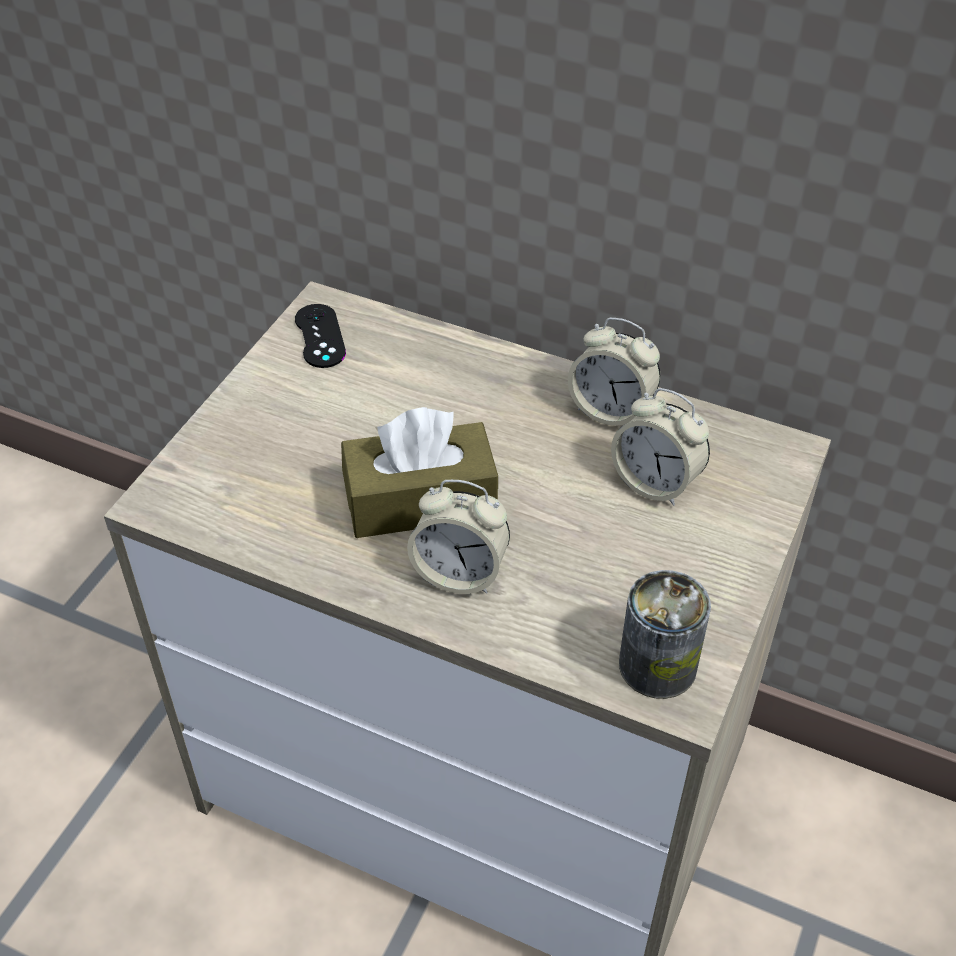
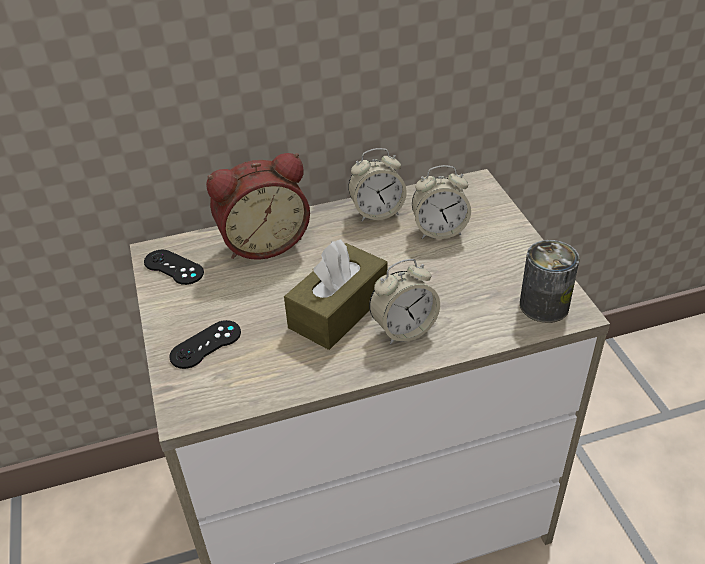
camera: 40 degrees left, 5 degrees down
none -> black game controller [169,320,241,369]
none -> alarm clock [206,153,310,260]

